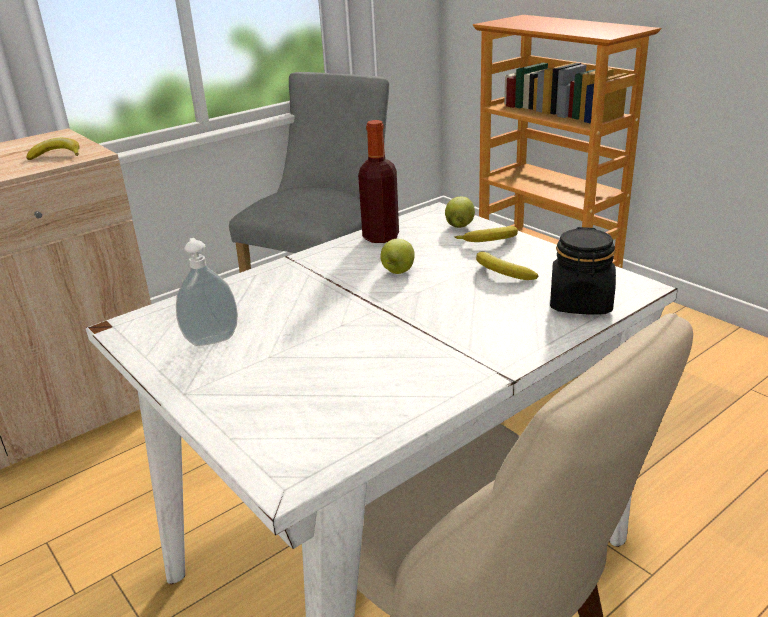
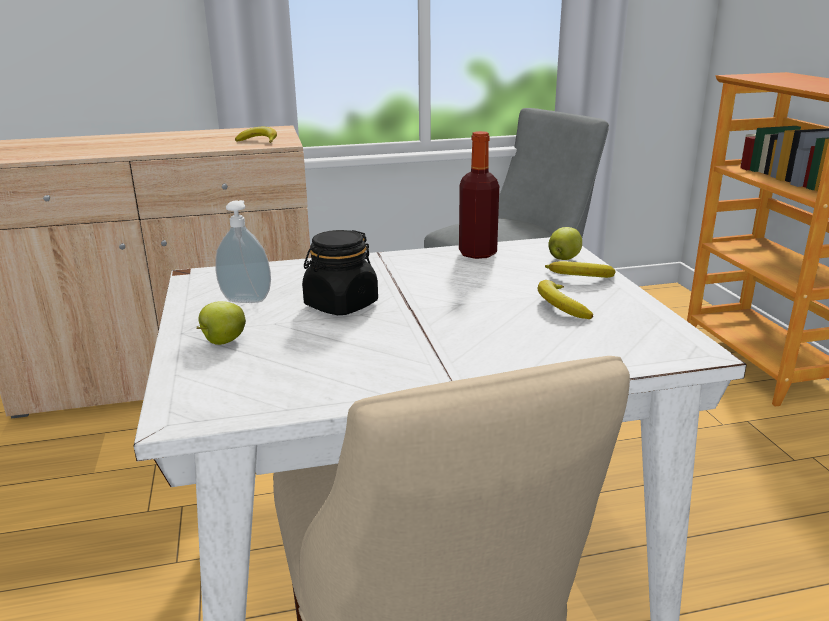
camera: 25 degrees right, 5 degrees down
apple [380,239,415,274] -> apple moved to [197,301,246,345]
black jar [550,227,616,315] -> black jar moved to [302,230,378,315]

